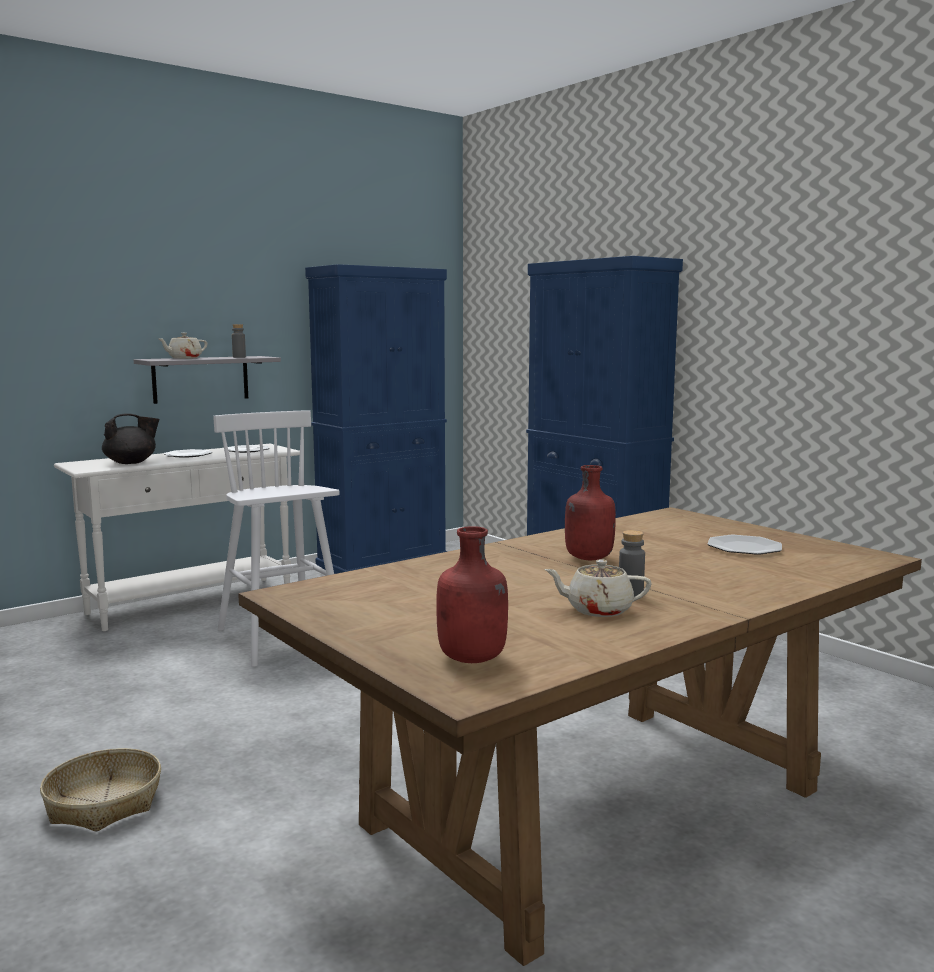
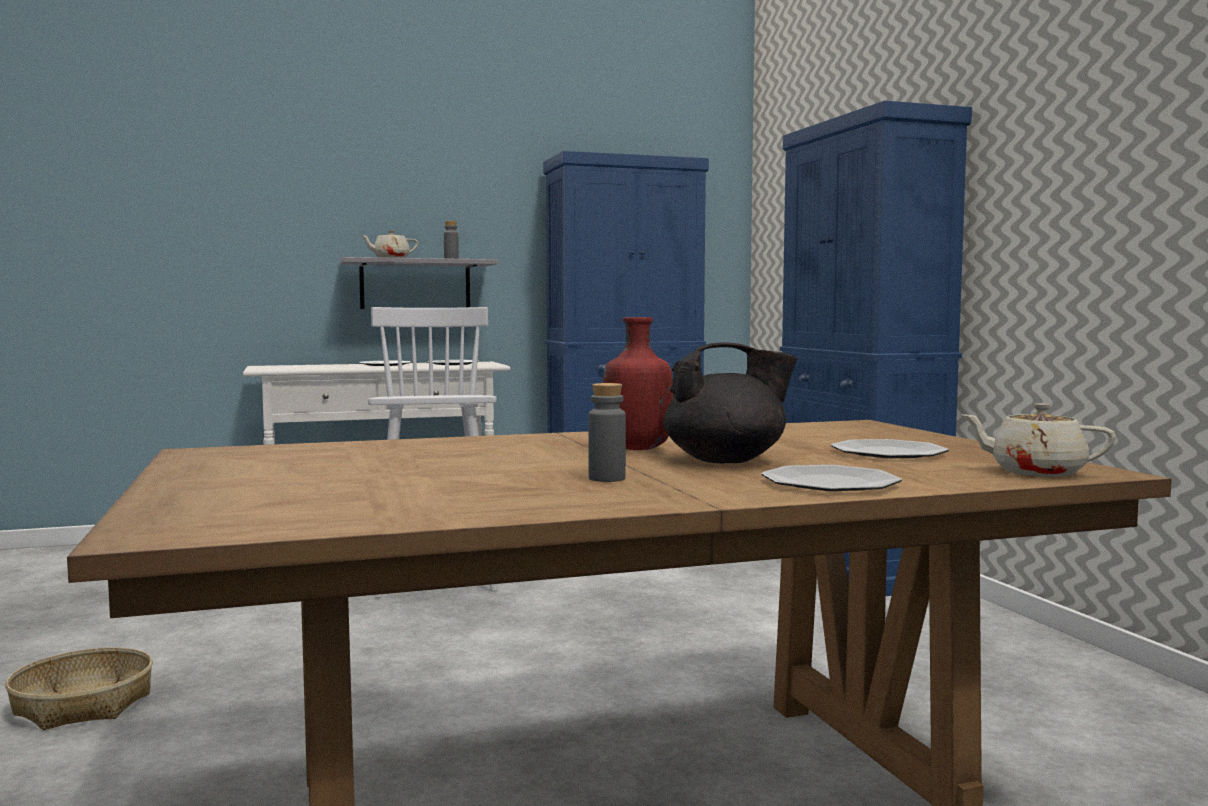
camera: 20 degrees right, 5 degrees down
black teapot [102,413,159,464] -> black teapot moved to [664,342,797,463]
red bottle [436,526,508,663] -> none
beige teapot [544,559,652,617] -> beige teapot moved to [960,403,1116,477]
none -> plate [762,465,902,491]

